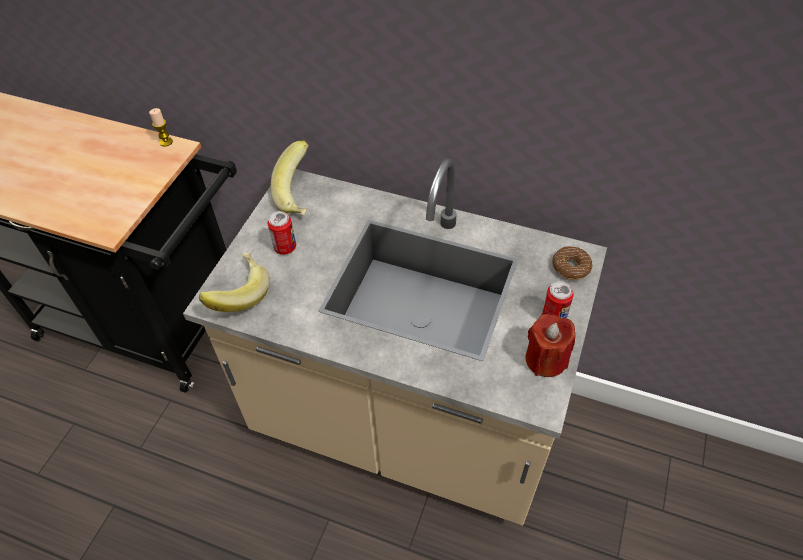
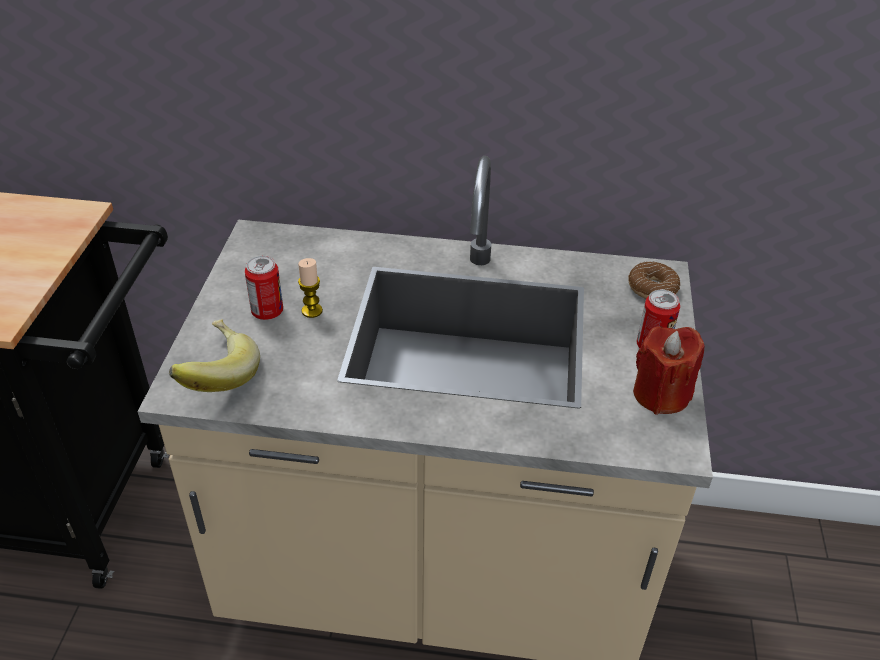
camera: 15 degrees left, 10 degrees down
candle [149,108,173,147] -> candle moved to [298,258,323,318]
banana [271,141,309,216] -> none

